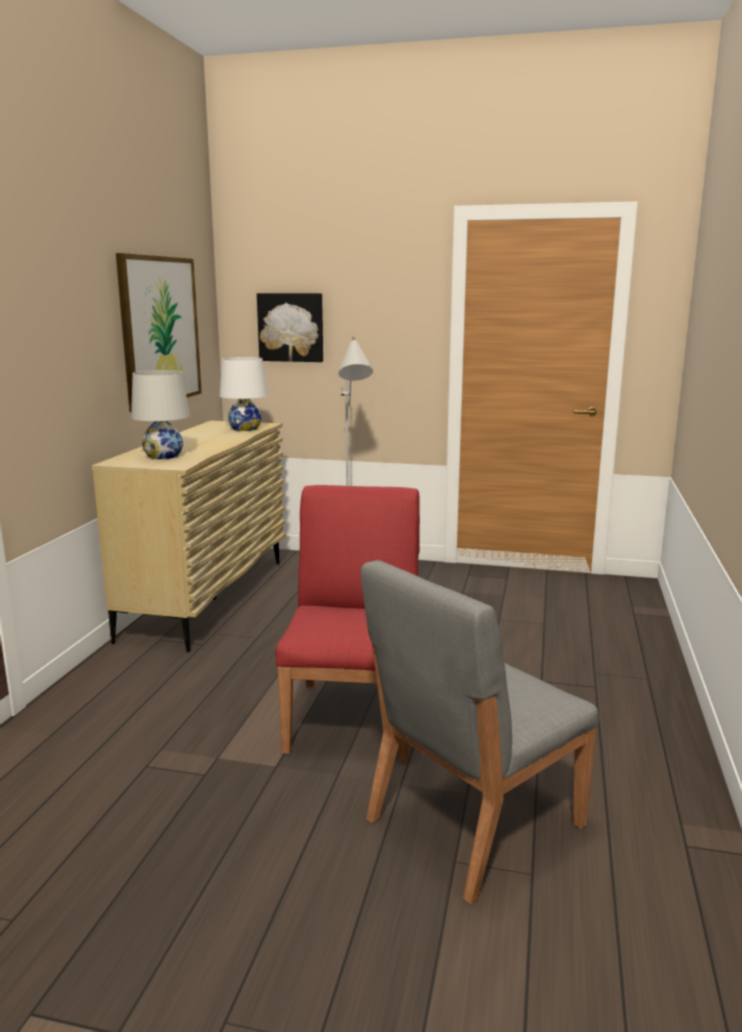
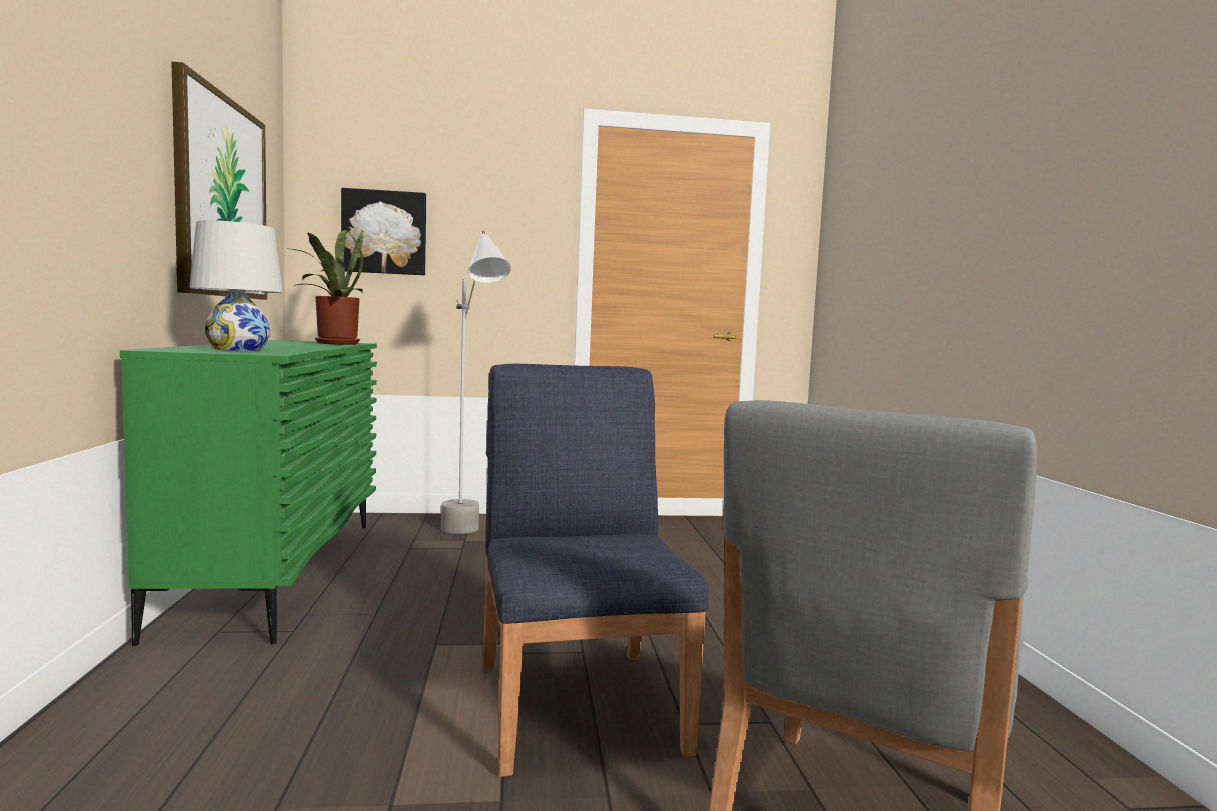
camera: 20 degrees left, 10 degrees down
beige dresser [92,421,286,653] -> green dresser [120,340,377,646]
white table lamp [220,357,268,431] -> potted plant [292,229,364,345]
red chair [275,485,420,761] -> blue chair [483,364,708,777]

